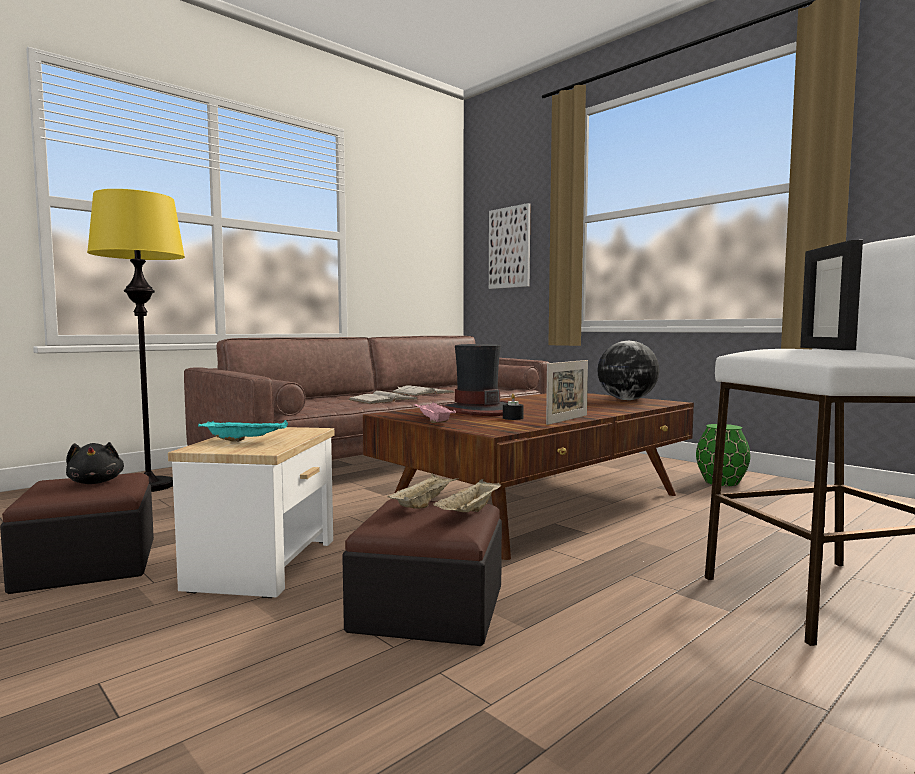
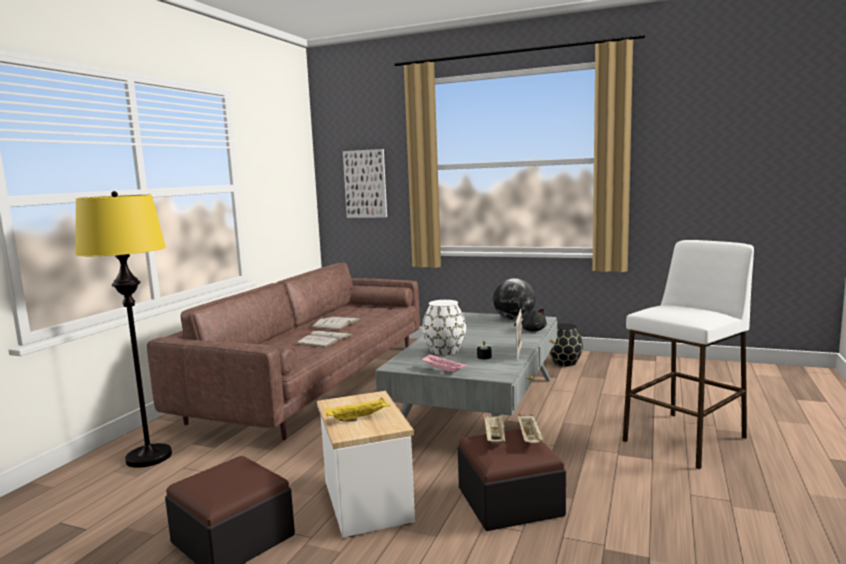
camera: 25 degrees left, 5 degrees up
black plush toy [66,442,124,484] -> black plush toy moved to [514,309,547,331]
turquoise tray [198,420,288,442] -> yellow tray [325,398,391,422]
brown coffee table [363,393,694,560] -> grey coffee table [375,312,557,431]
hat [439,344,508,416] -> white vase [422,300,466,355]
green vase [696,424,750,486] -> black vase [550,323,583,366]
picture frame [800,240,863,350] -> none

